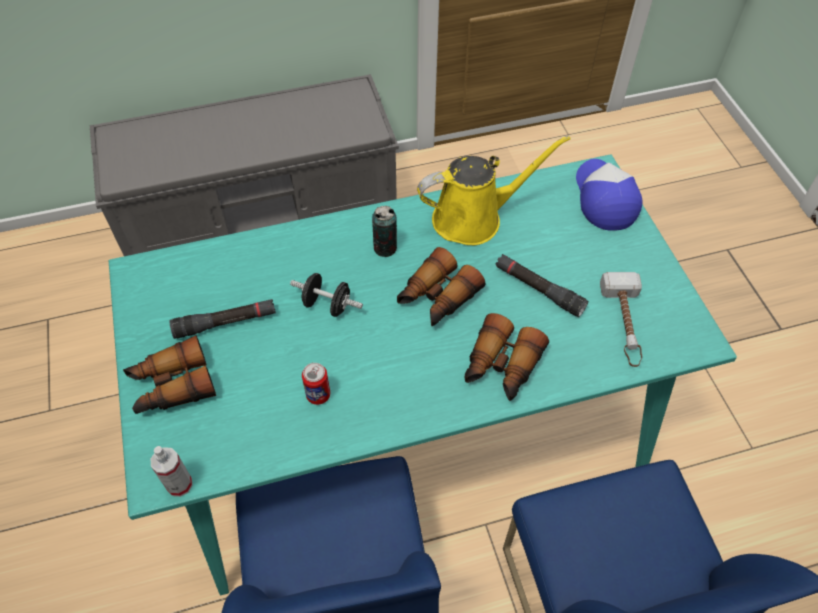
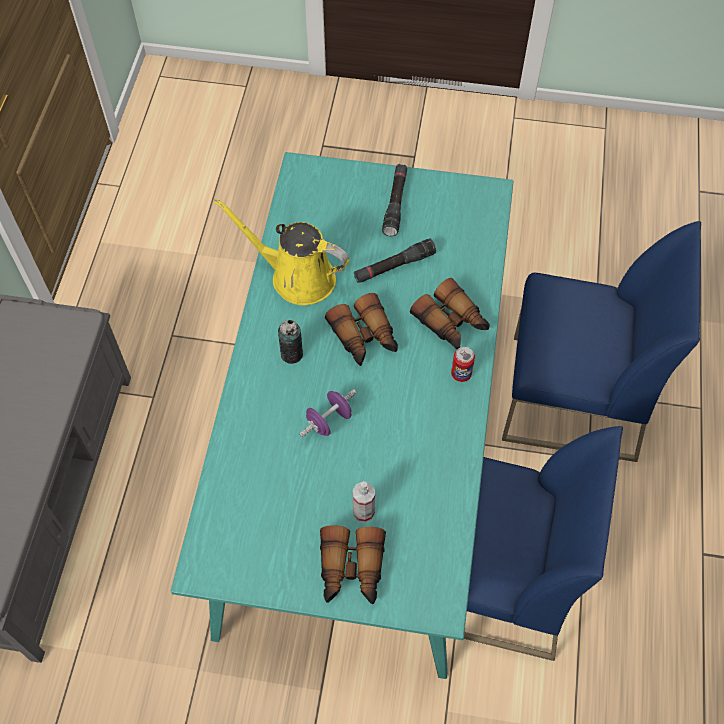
camera: 65 degrees left, 5 degrees up
spray bottle [151,446,193,497] -> spray bottle moved to [353,481,375,522]
black flashlight [169,299,276,339] -> black flashlight moved to [382,164,407,236]
black dumbbell [290,273,363,317] -> purple dumbbell [299,390,357,437]
can [302,363,330,405] -> can moved to [451,347,475,382]
yellow watering can [417,135,571,245] -> yellow watering can turned 75 degrees counterclockwise [213,198,349,305]
cap [576,159,642,231] -> none
hammer [600,272,642,367] -> none

